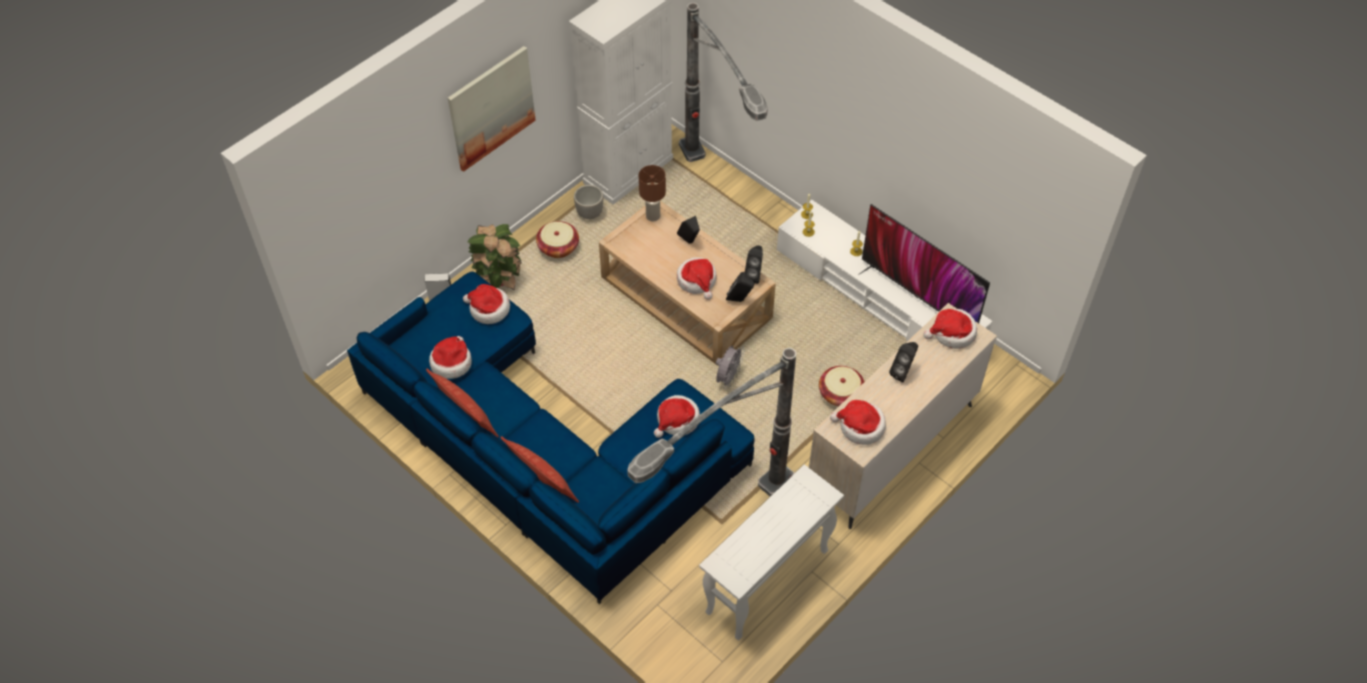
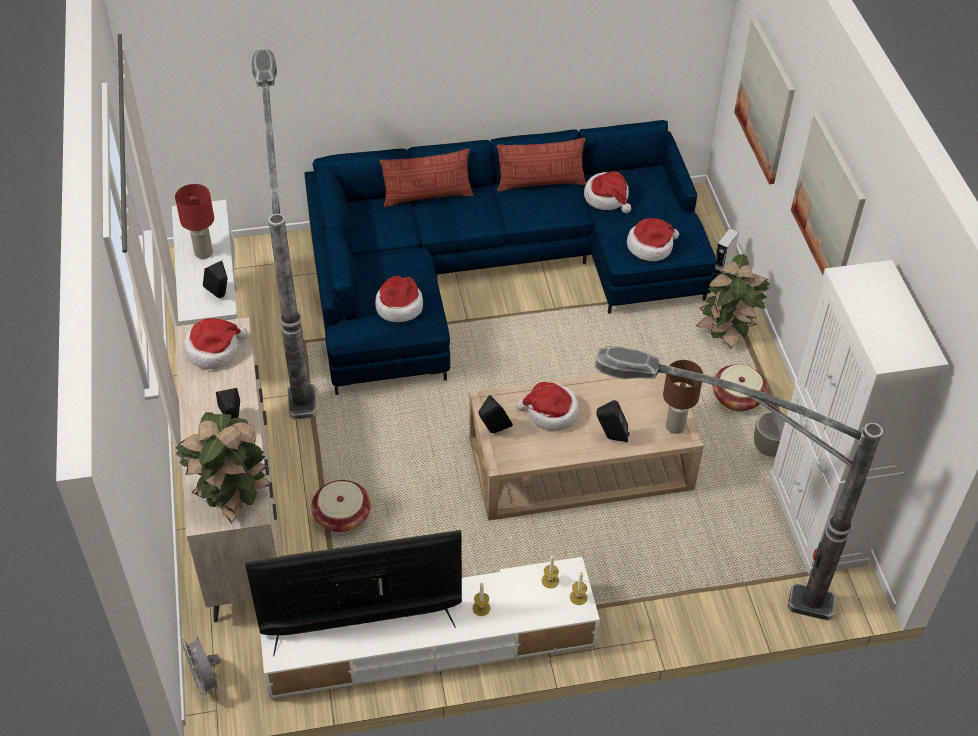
camera: 125 degrees right, 5 degrees down
grey fan [716,346,745,389] -> grey fan moved to [181,637,221,699]
black speaker [744,246,763,284] -> black speaker moved to [203,261,227,298]
hat [923,309,977,349] -> potted plant [175,412,272,524]
none -> red table lamp [175,184,214,259]
none -> picture [734,18,795,184]

